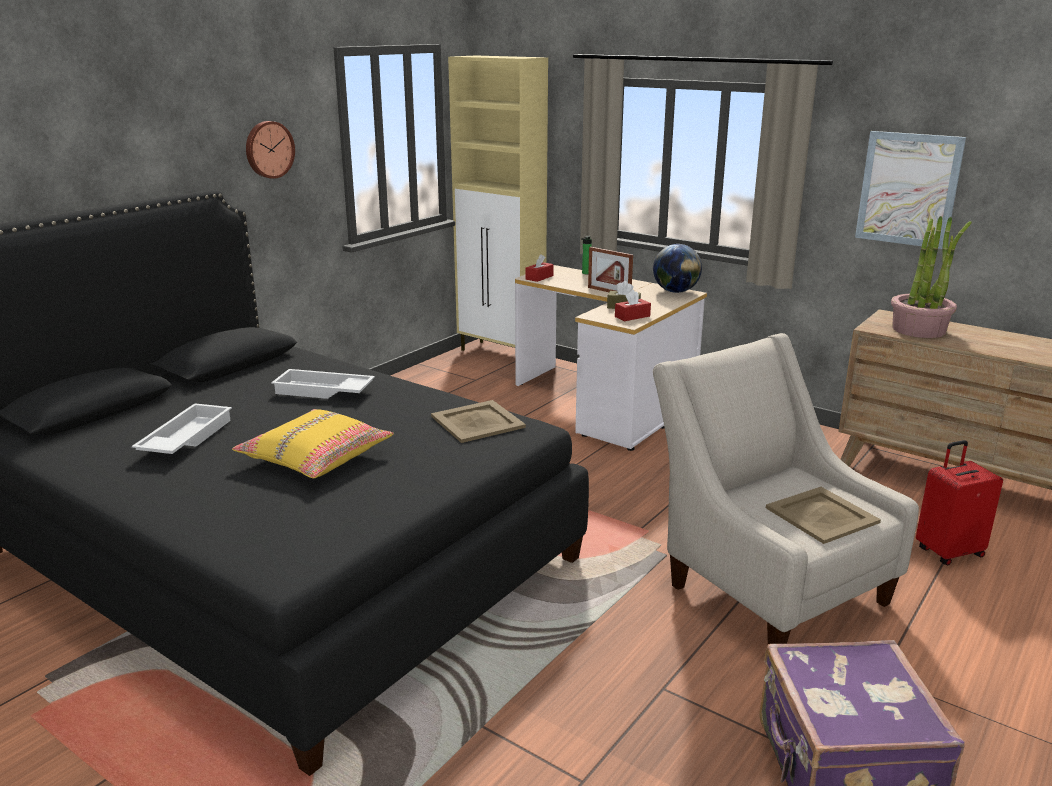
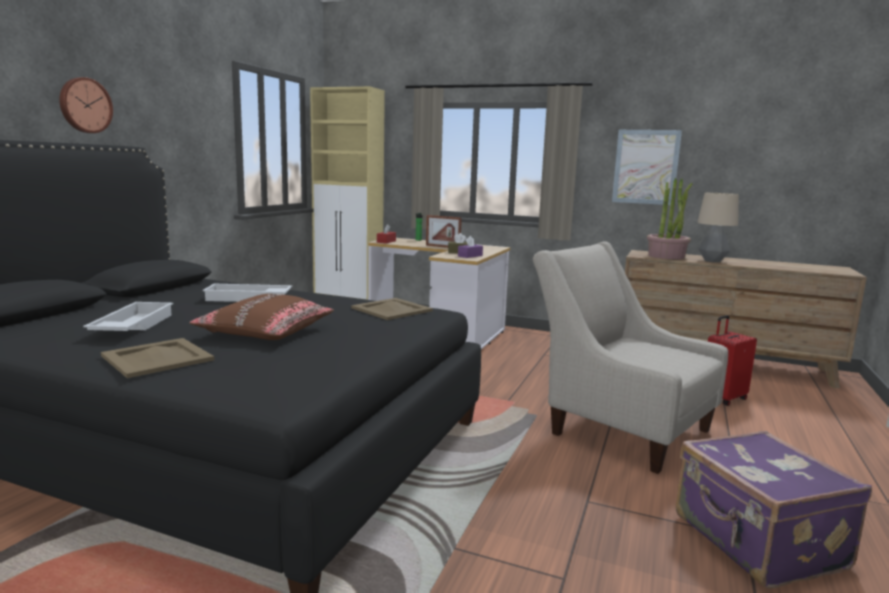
camera: 15 degrees left, 10 degrees down
yellow pillow [232,409,394,478] -> brown pillow [189,294,334,340]
wall clock [246,121,295,179] -> wall clock moved to [59,77,113,133]
red tissue box [615,290,651,321] -> purple tissue box [458,236,483,258]
globe [653,244,702,293] -> none
beige tray [766,487,881,544] -> beige tray moved to [101,338,214,378]
none -> table lamp [697,193,739,262]

